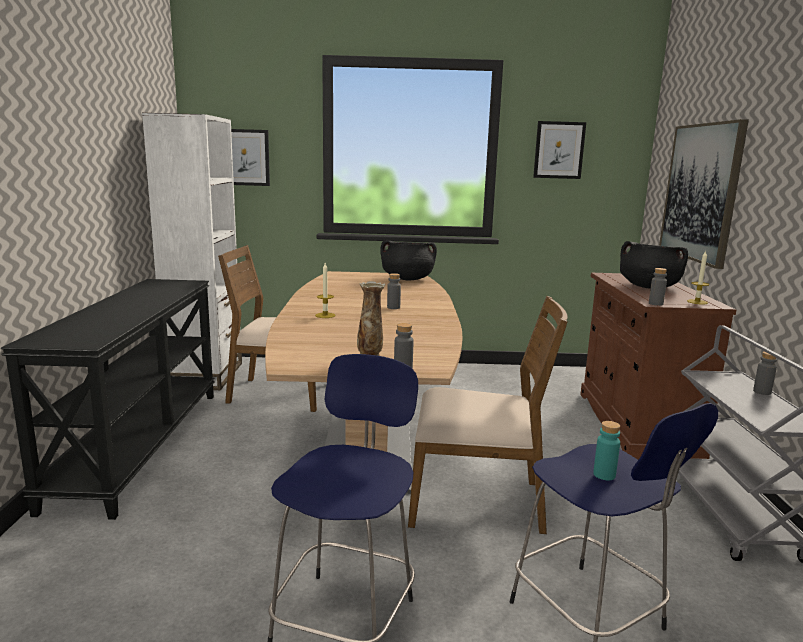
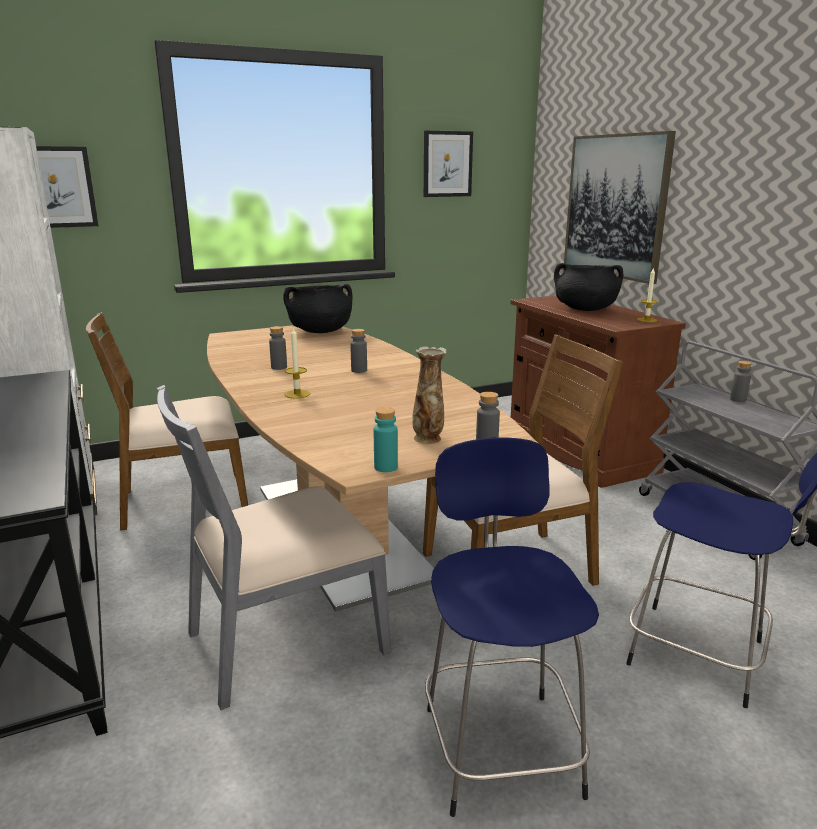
camera: 25 degrees left, 5 degrees up
turquoise bottle [593,421,620,480] -> turquoise bottle moved to [374,407,398,472]
grey bottle [649,268,667,306] -> grey bottle moved to [269,326,287,370]
none -> grey chair [156,385,391,710]

